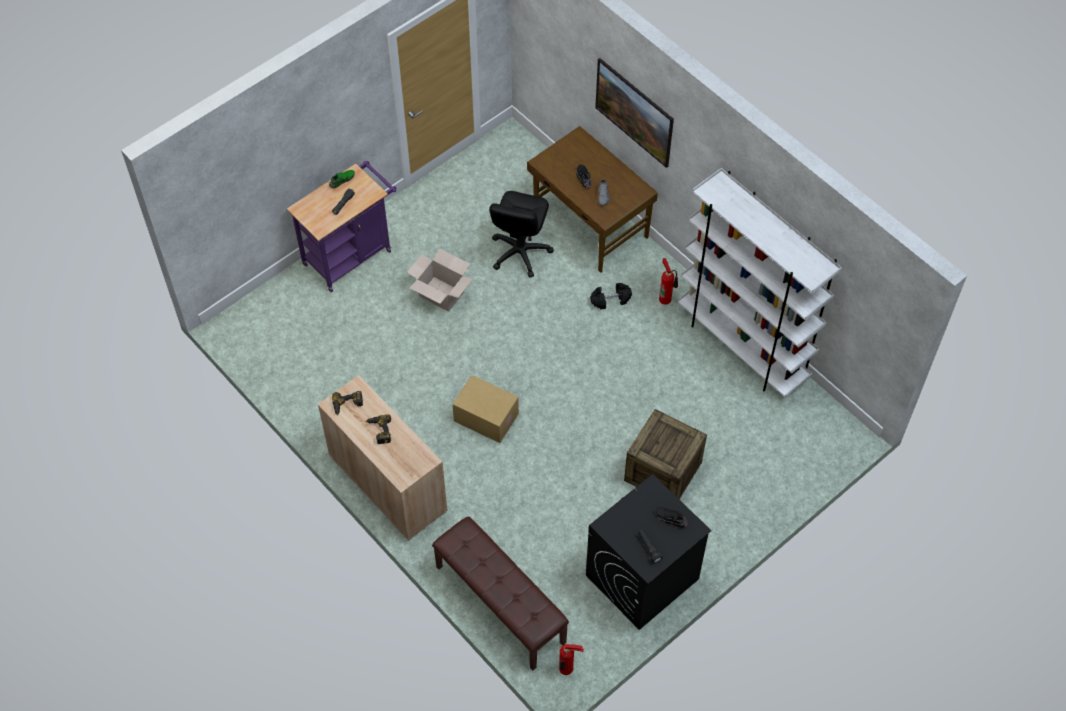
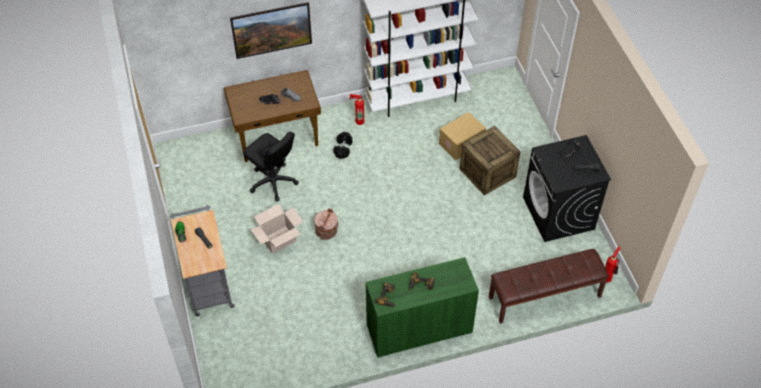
camera: 65 degrees left, 5 degrees down
purple cart [287,161,396,292] -> grey cart [170,205,235,316]
beige cabinet [318,375,447,541] -> green cabinet [366,257,479,358]
cardboard box [452,375,519,443] -> cardboard box moved to [439,112,486,160]
none -> brown bucket [314,208,338,240]

